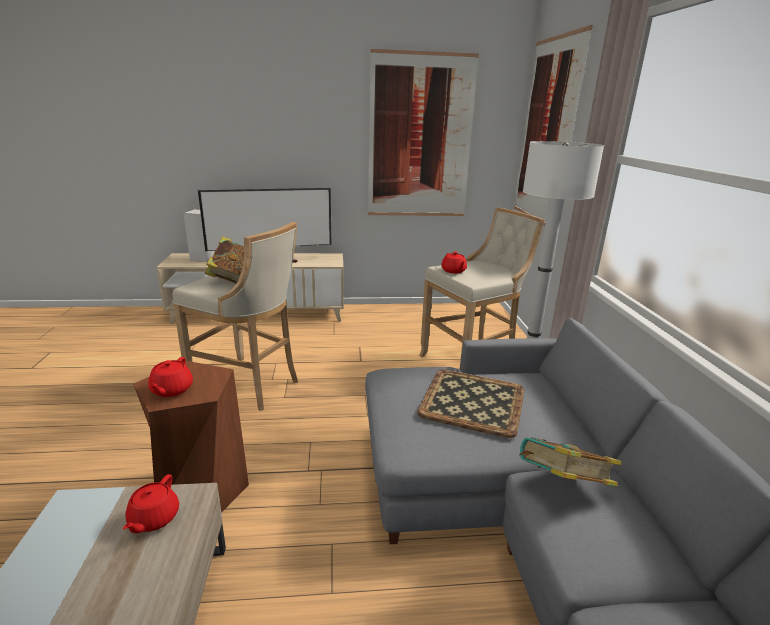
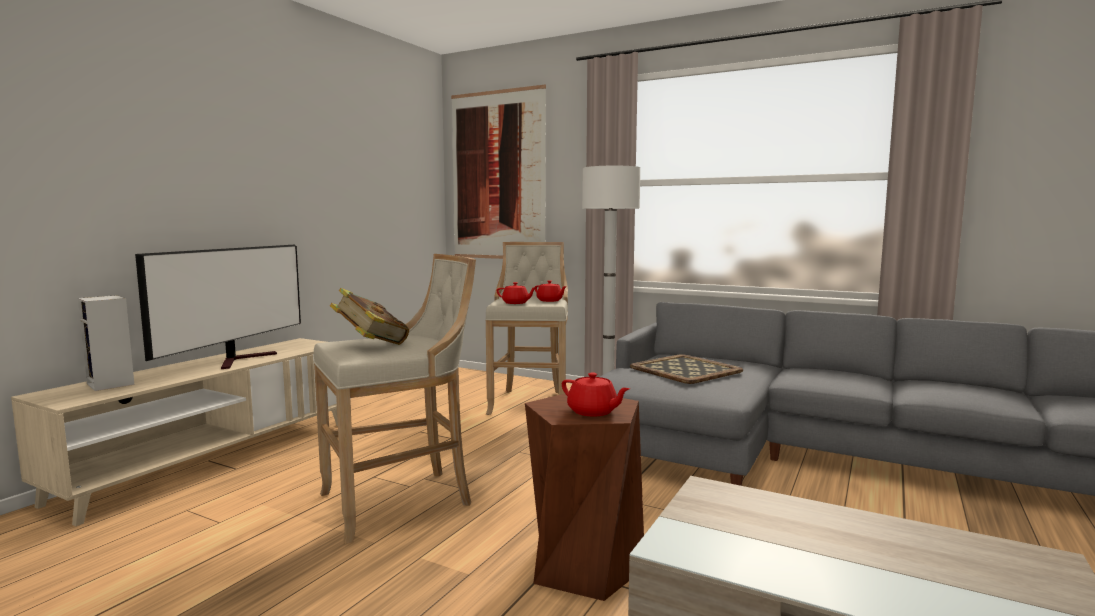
camera: 55 degrees left, 15 degrees down
red teapot [123,474,179,533] -> red teapot moved to [535,280,567,302]
picture [368,49,479,216] -> none
book [519,437,622,487] -> none

